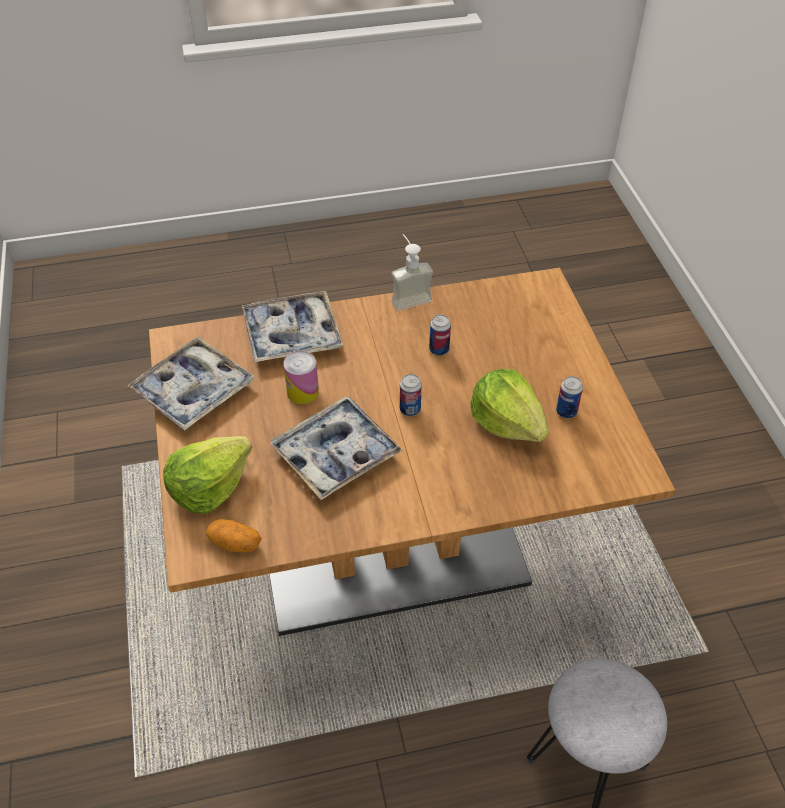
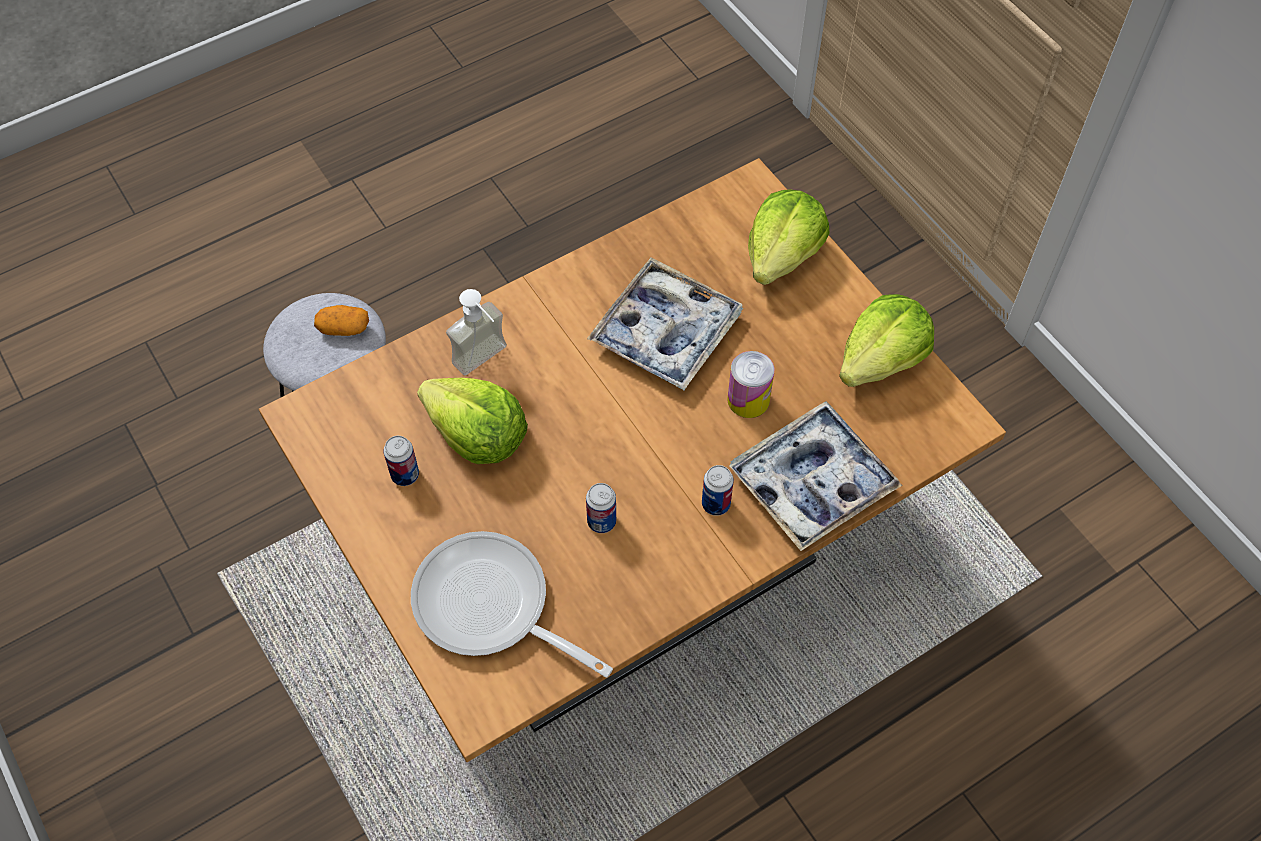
camera: 160 degrees right, 10 degrees up
tray [128,336,254,431] -> lettuce [839,294,934,387]
potato [206,519,262,553] -> potato moved to [314,305,369,336]
soap dispenser [392,234,433,311] -> soap dispenser moved to [446,289,507,375]
can [400,374,422,416] -> can moved to [702,465,734,516]
none -> frying pan [411,531,613,678]

